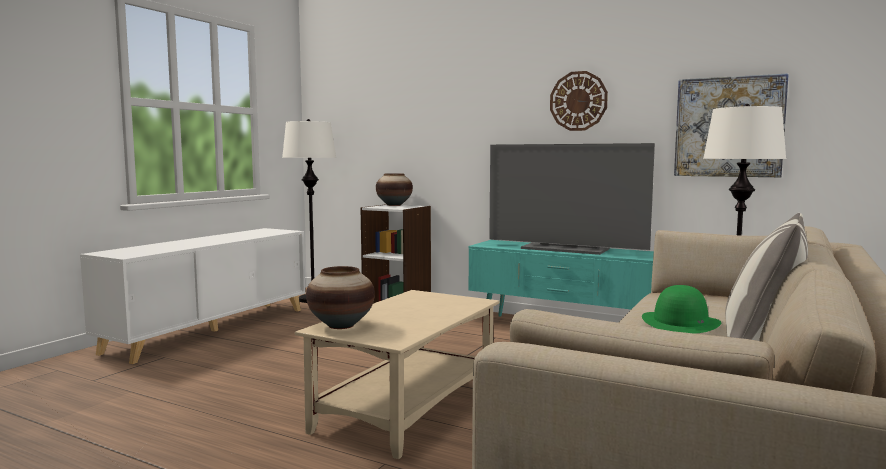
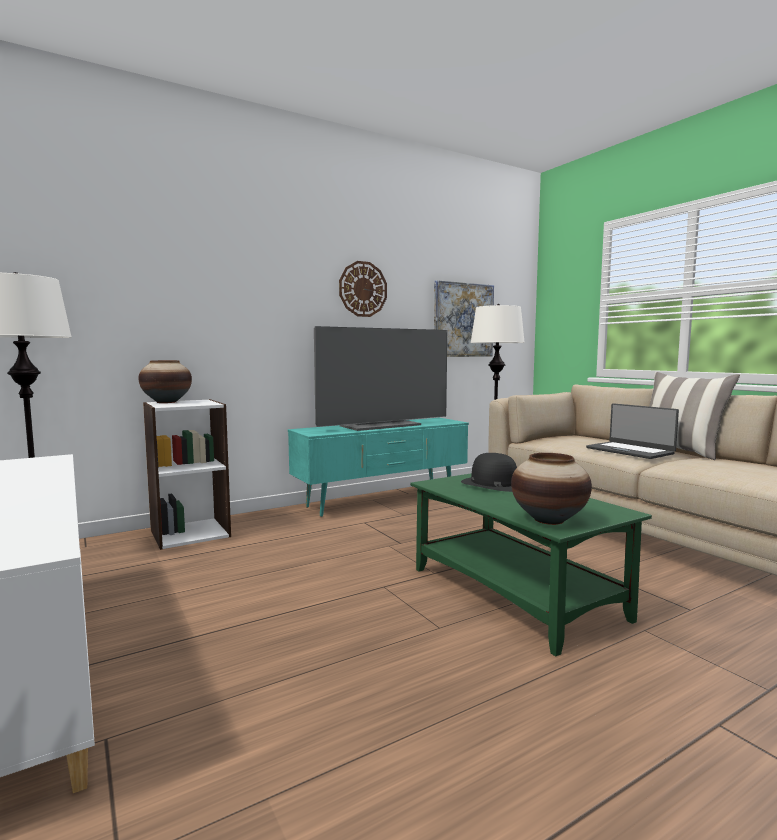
camera: 60 degrees left, 0 degrees up
beige coffee table [295,290,500,459] -> green coffee table [410,473,652,656]
green hat [642,285,721,334] -> laptop [586,403,679,459]
none -> black hat [461,453,517,492]

